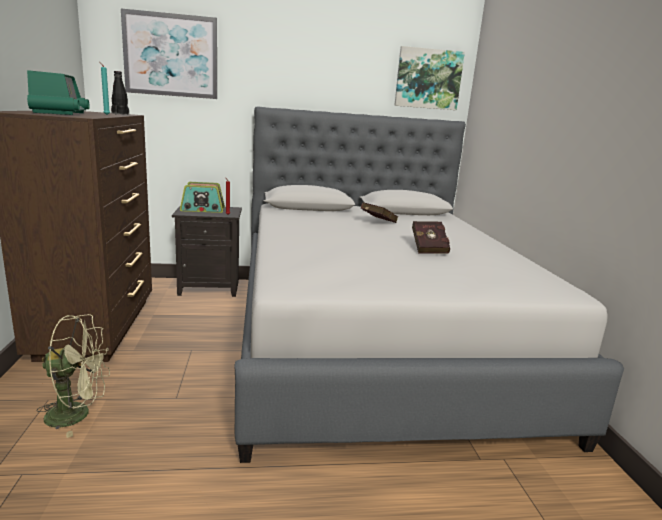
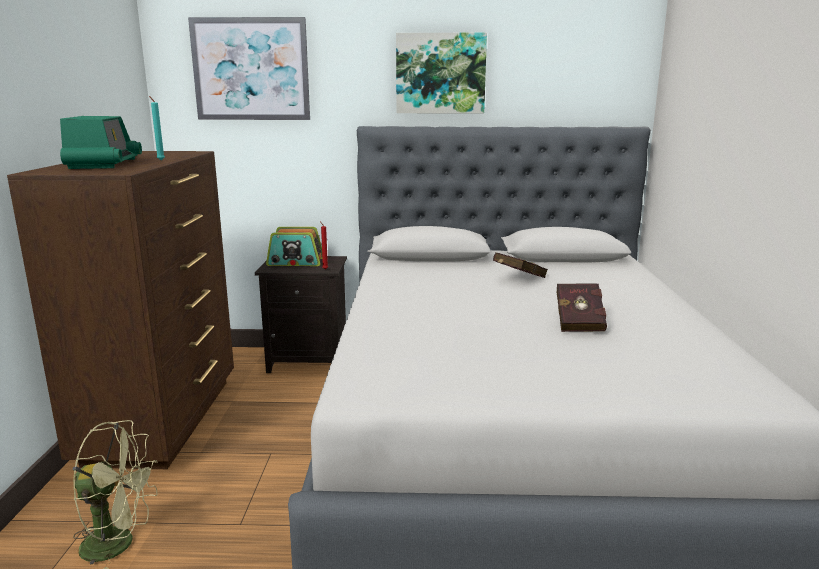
camera: 10 degrees right, 0 degrees up
black bottle [111,71,129,115] -> none
picture [394,46,465,110] -> picture moved to [396,33,487,113]

